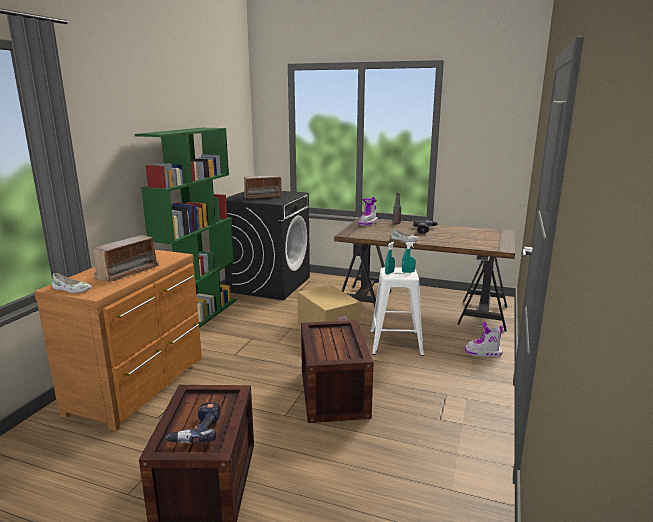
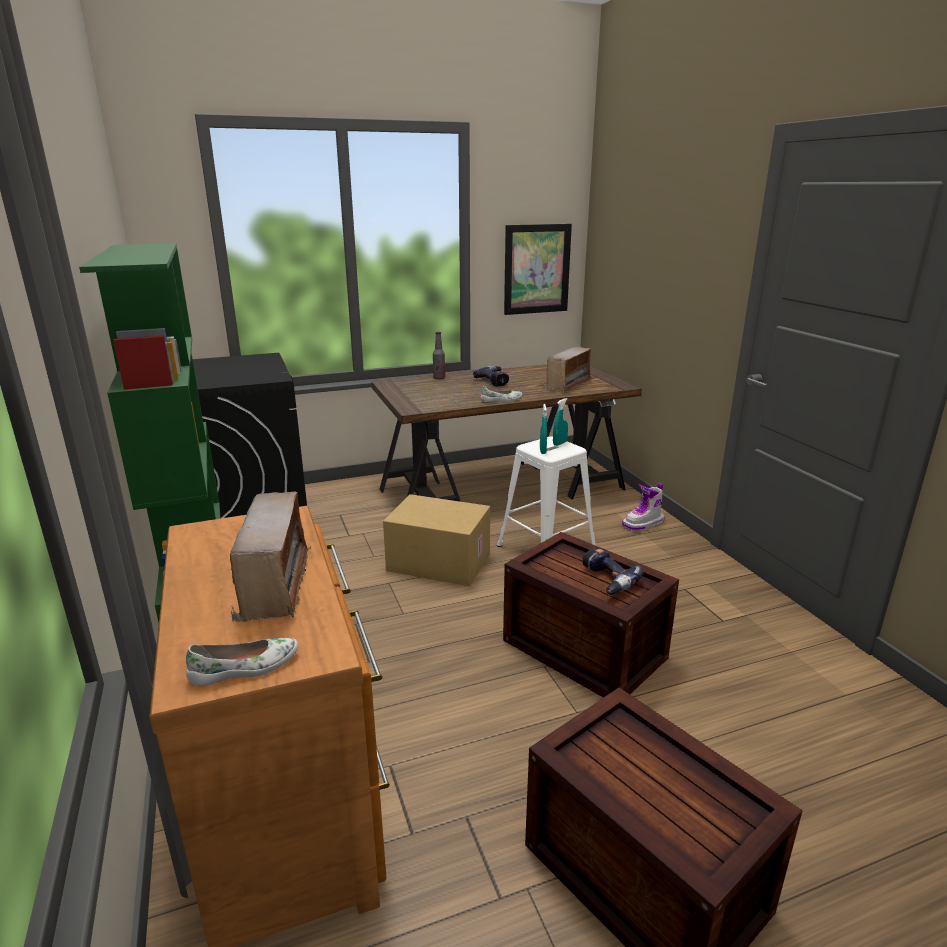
camera: 40 degrees left, 5 degrees up
power drill [166,402,221,443] -> power drill moved to [583,547,644,595]
radio [244,175,283,199] -> radio moved to [543,347,592,392]
boot [358,197,378,226] -> none
none -> picture [504,224,572,315]

